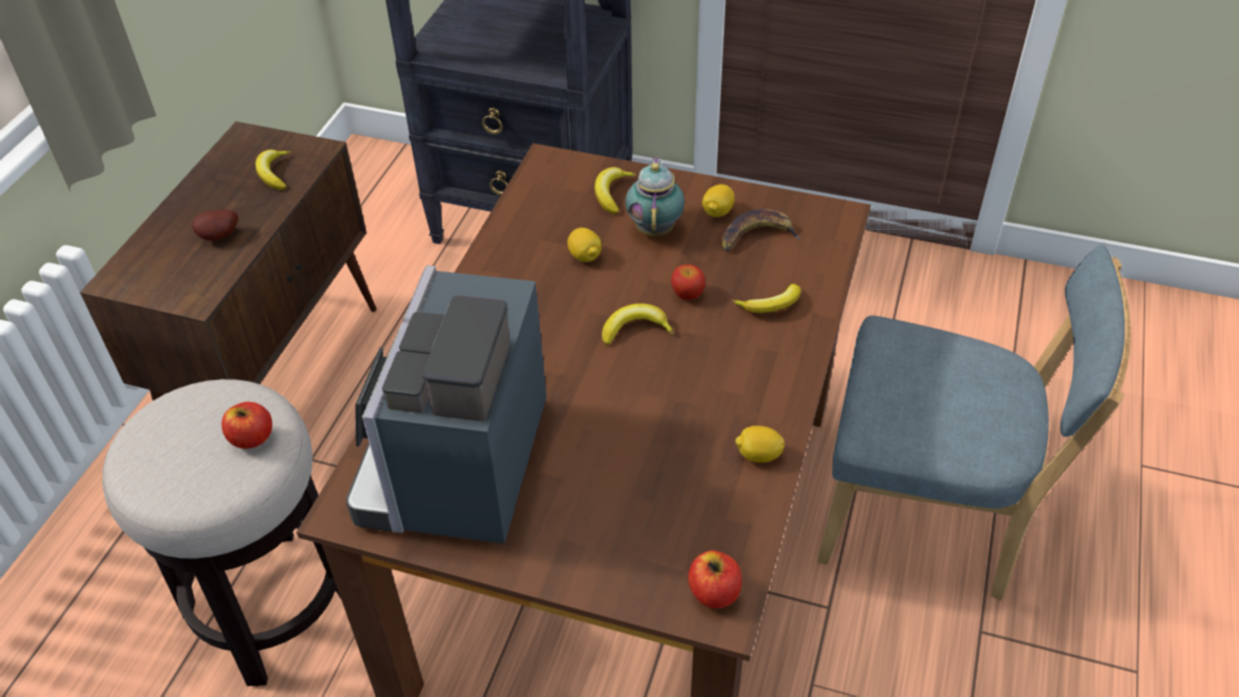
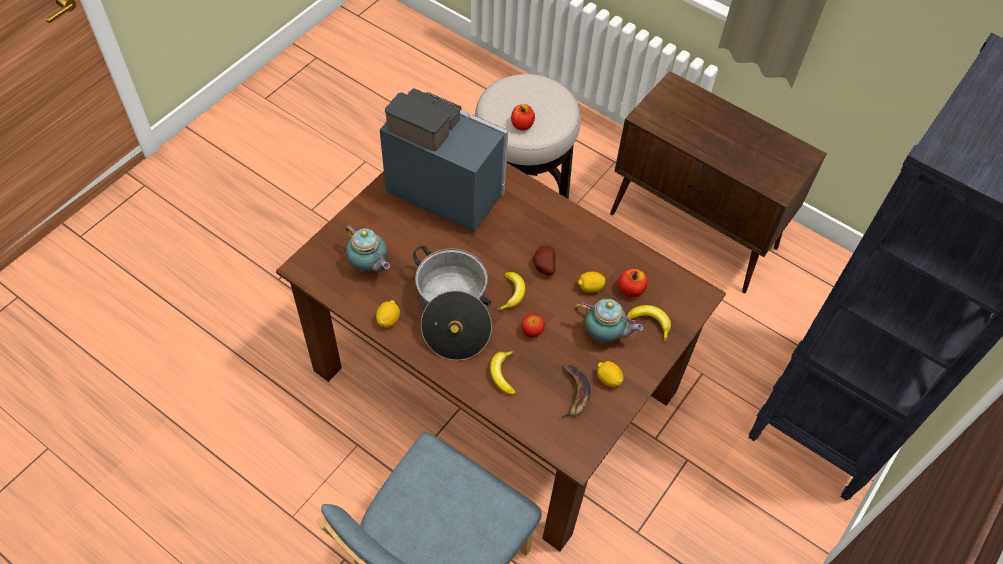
camera: 105 degrees right, 10 degrees up
potato [192,210,238,241] -> potato moved to [533,245,556,276]
banana [255,149,291,190] -> none
apple [688,550,742,609] -> apple moved to [618,269,648,298]
none -> teapot [346,223,390,273]
none -> cooking pot [413,246,492,360]

